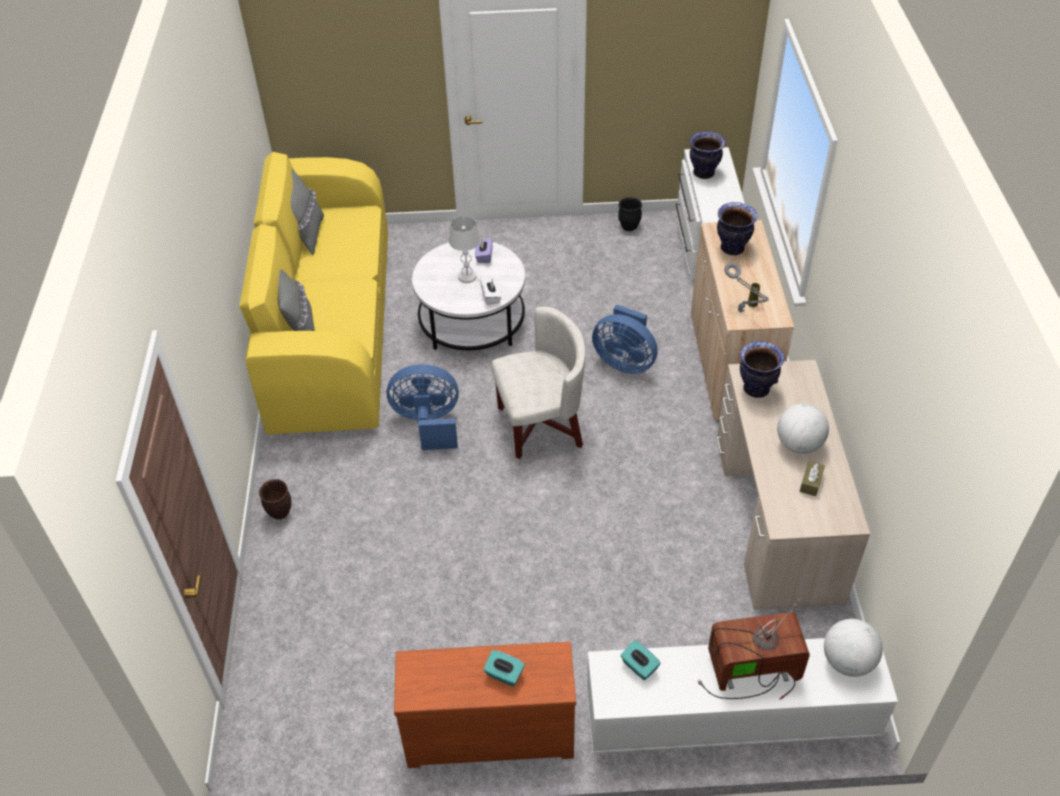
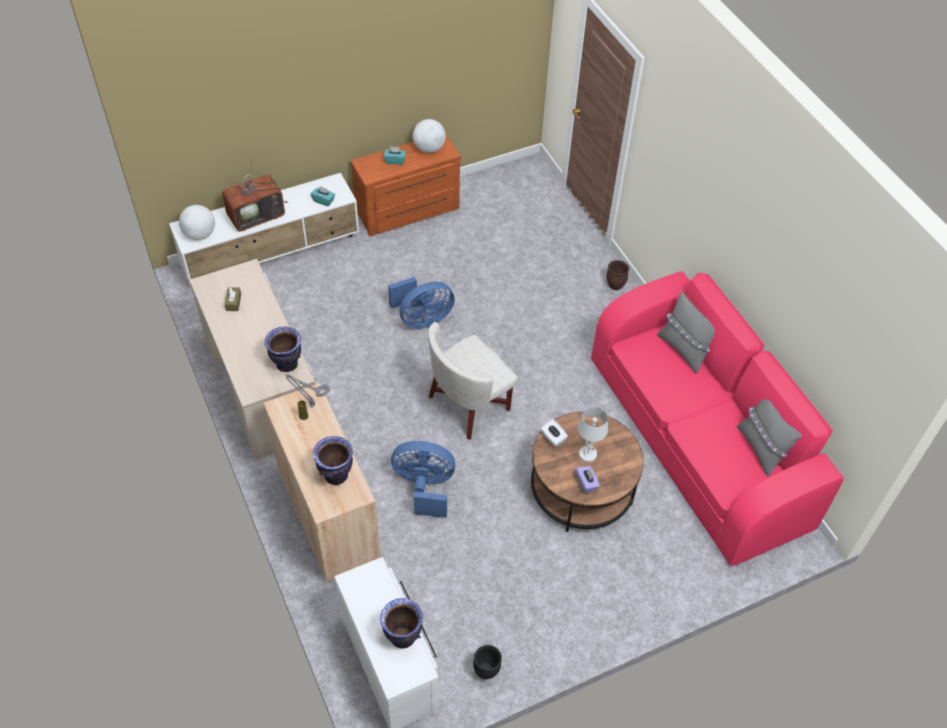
camera: 155 degrees right, 5 degrees up
yellow sofa [239,152,388,434] -> pink sofa [591,271,844,566]
blue fan [387,364,459,450] -> blue fan moved to [388,277,455,329]
white coffee table [412,242,525,350] -> brown coffee table [531,412,644,532]
globe [777,403,829,454] -> globe moved to [413,119,446,153]

